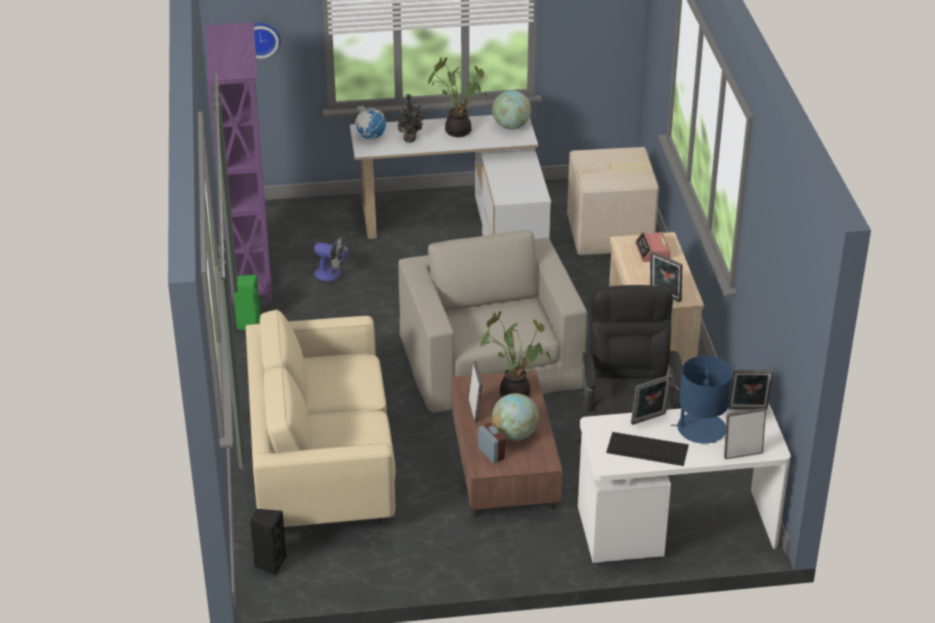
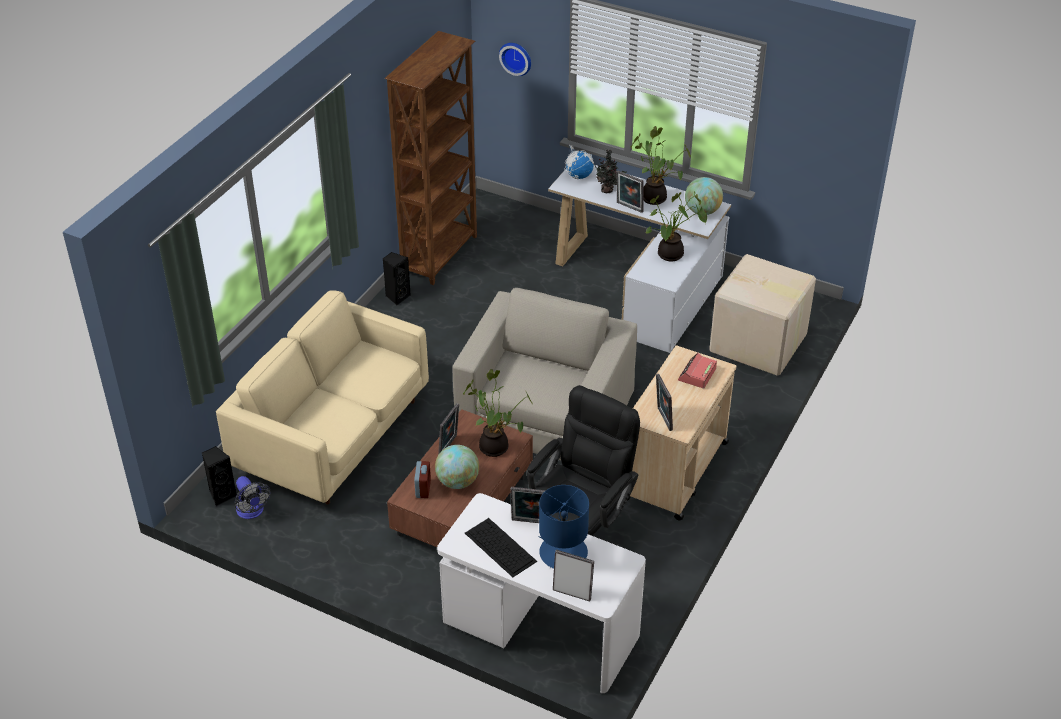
camera: 35 degrees right, 5 degrees up
purple bookcase [206,23,273,304] -> brown bookcase [385,31,477,285]
green speaker [234,274,260,330] -> black speaker [382,252,411,305]
fan [314,236,349,281] -> fan moved to [235,476,271,519]
picture frame [729,370,773,410] -> picture frame moved to [616,171,644,213]
none -> potted plant [646,192,707,261]

